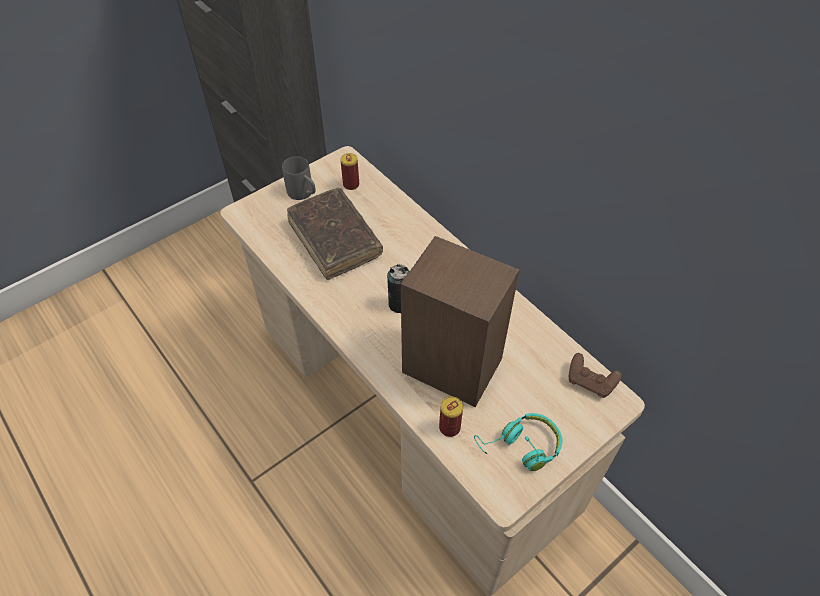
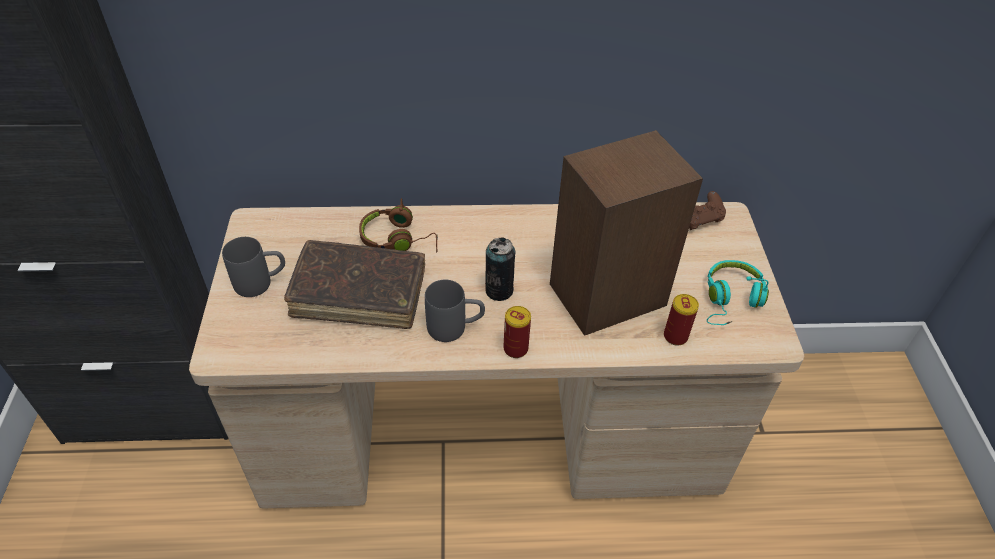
camera: 55 degrees left, 5 degrees down
can [340,153,359,190] -> can moved to [503,306,531,358]
none -> brown headphones [359,198,438,252]
none -> grey mug [425,280,485,342]

